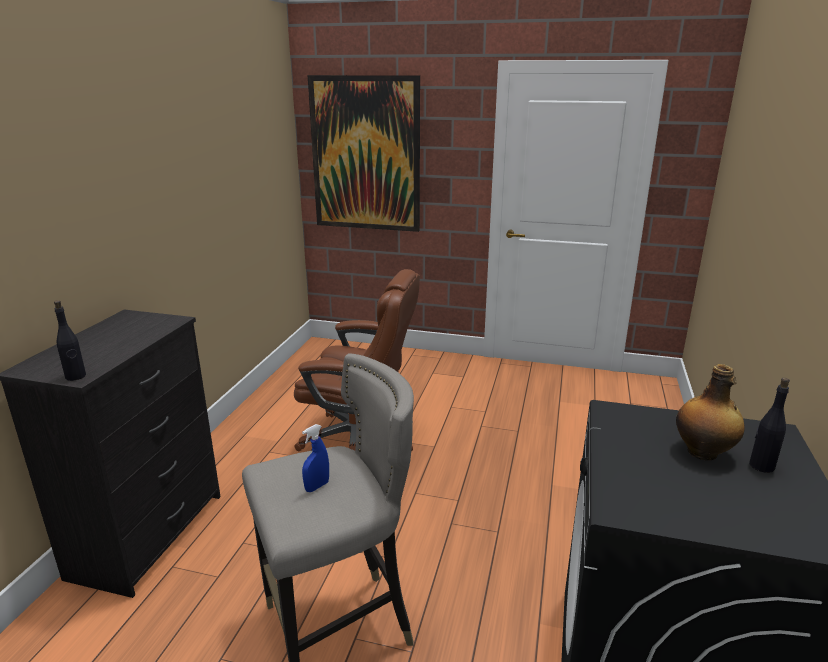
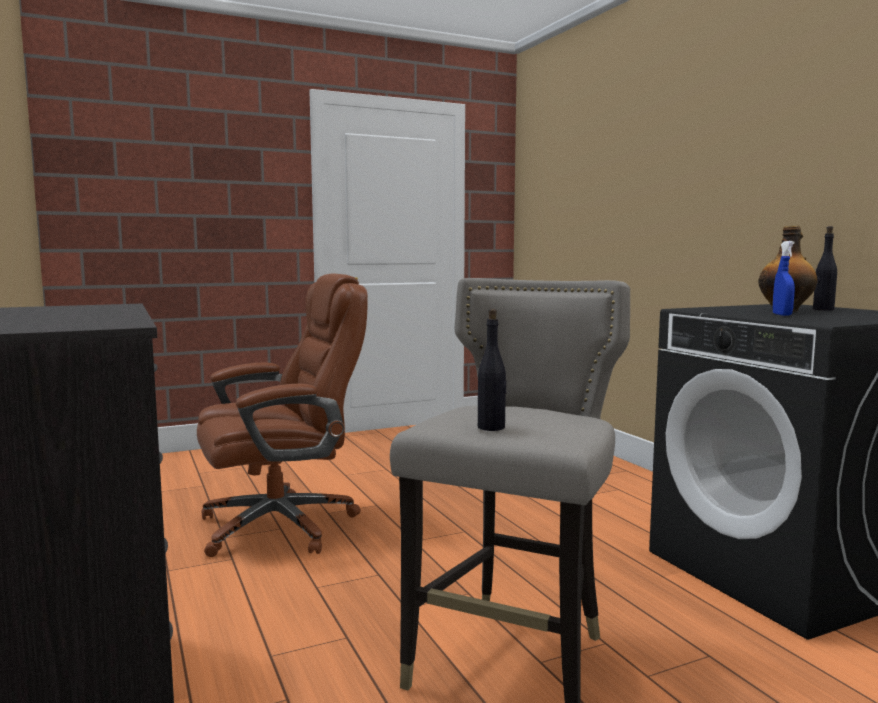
camera: 40 degrees left, 15 degrees down
black bottle [54,300,86,381] -> black bottle moved to [478,309,507,431]
blue spray bottle [302,424,329,492] -> blue spray bottle moved to [773,241,795,316]
picture [308,75,420,232] -> none

